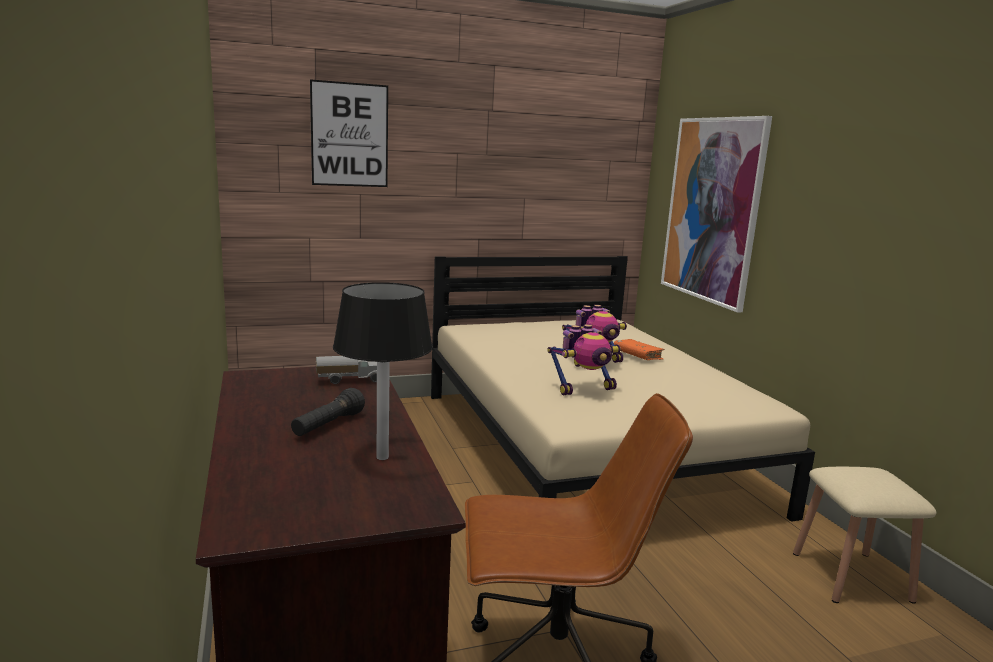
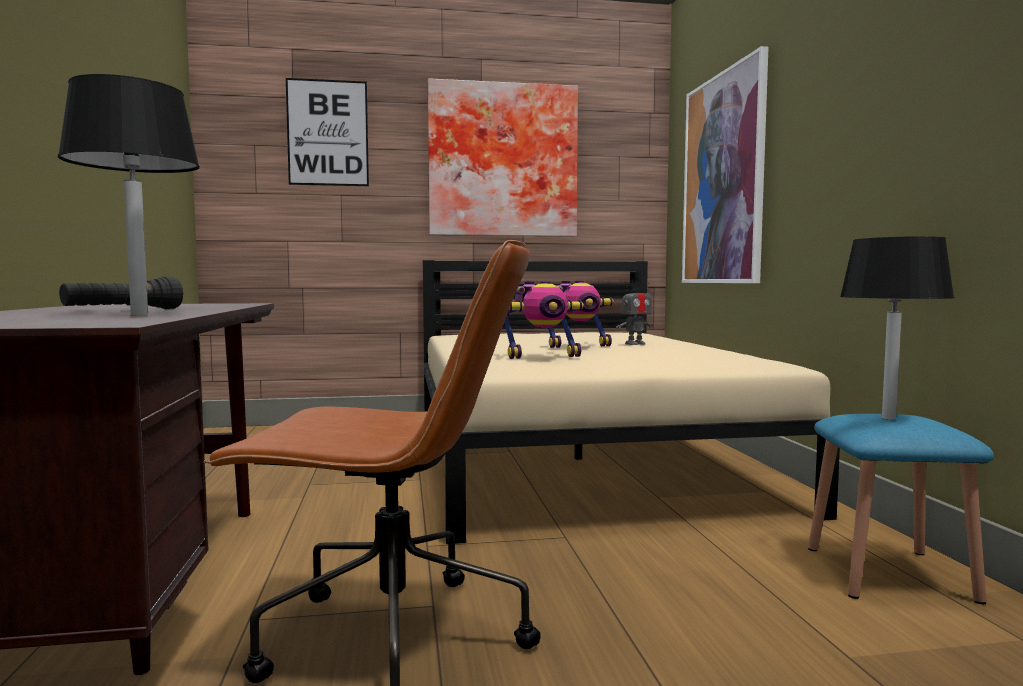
camera: 10 degrees right, 10 degrees down
toy truck [316,356,377,384] -> none
orange book [614,339,665,360] -> toy robot [616,281,654,345]
beige stool [793,467,936,604] -> blue stool [808,414,994,604]
none -> picture [428,78,578,237]
none -> black table lamp [840,236,955,420]

